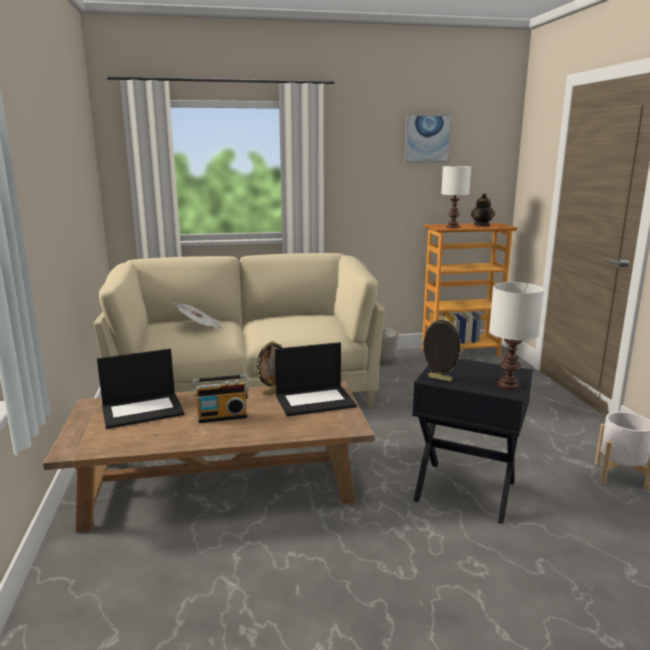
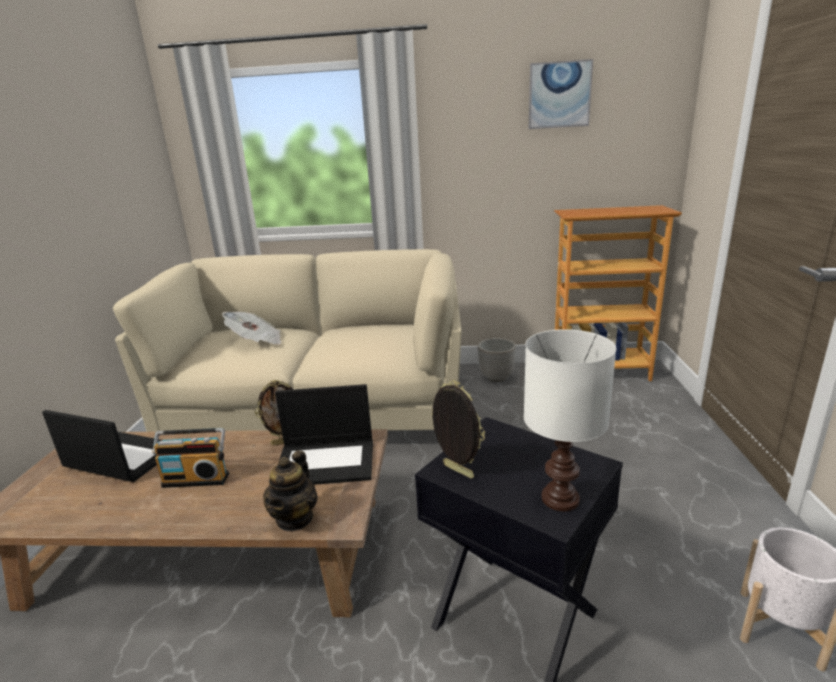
camera: 15 degrees right, 5 degrees up
laptop [97,349,184,429] -> laptop turned 150 degrees counterclockwise [42,410,162,482]
white table lamp [441,166,471,228] -> none
teapot [471,193,495,226] -> teapot moved to [263,451,318,531]

